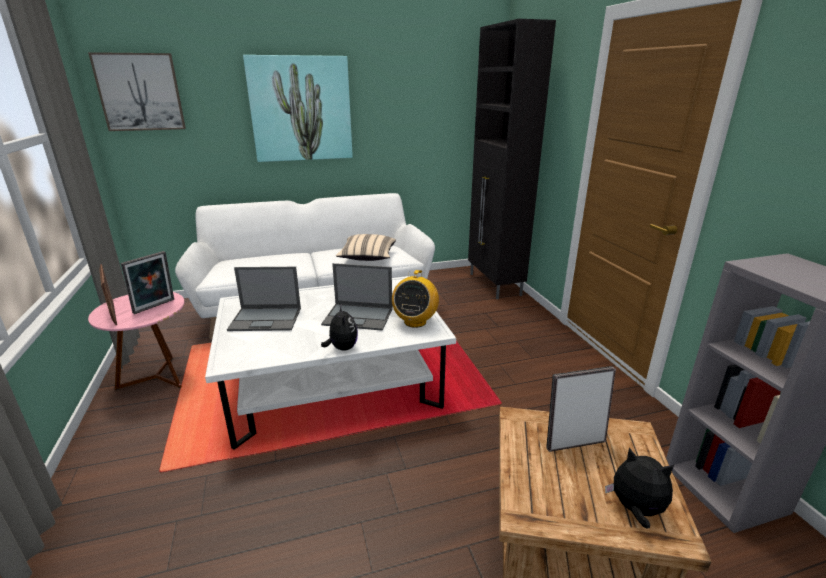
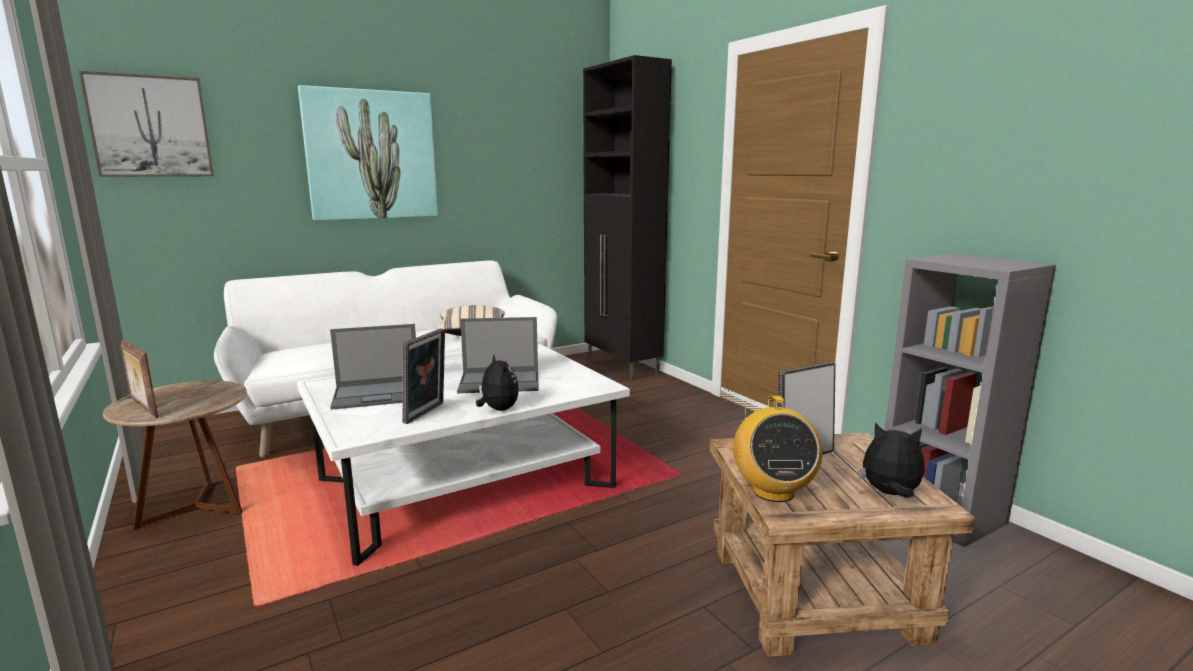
camera: 15 degrees left, 10 degrees down
pink side table [88,292,185,390] -> brown side table [103,380,247,530]
picture frame [121,251,174,314] -> picture frame moved to [403,328,445,424]
radio [392,270,439,328] -> radio moved to [733,396,823,502]

